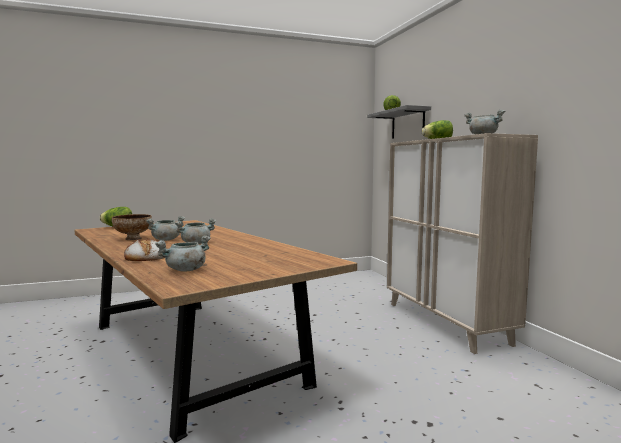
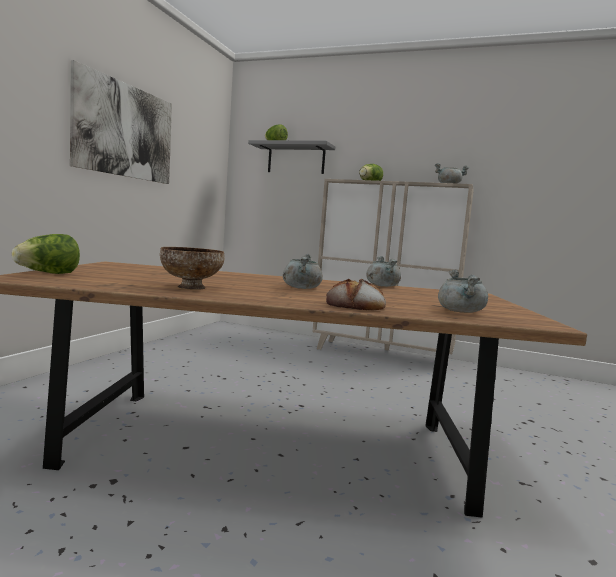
camera: 50 degrees left, 0 degrees up
grey cooking pot [146,216,185,241] -> grey cooking pot moved to [366,256,401,287]
none -> picture [70,60,172,184]

